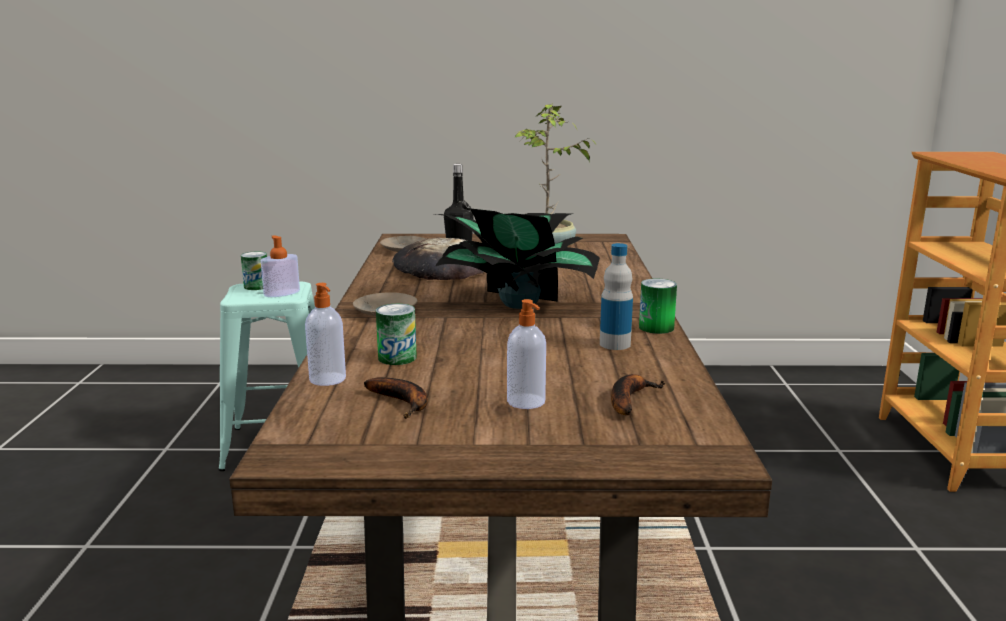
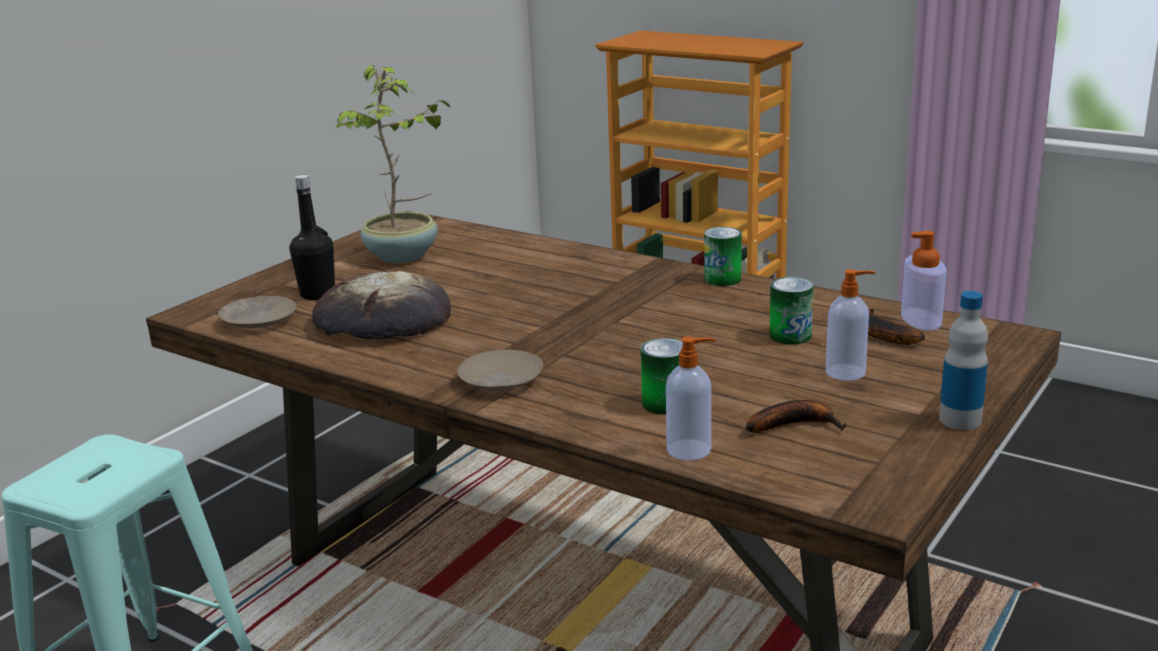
camera: 55 degrees left, 5 degrees up
can [241,251,267,290] -> can moved to [770,277,814,345]
soap dispenser [261,235,300,297] -> soap dispenser moved to [901,231,947,331]
potted plant [435,208,600,309] -> none
bottle [600,243,633,350] -> bottle moved to [939,291,988,430]

